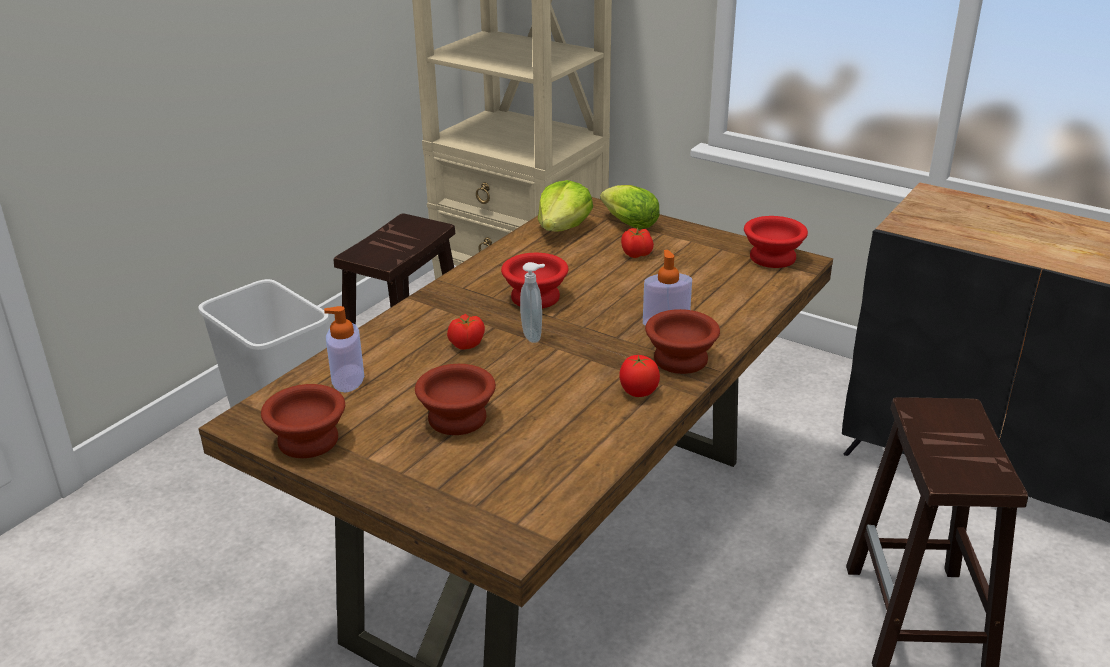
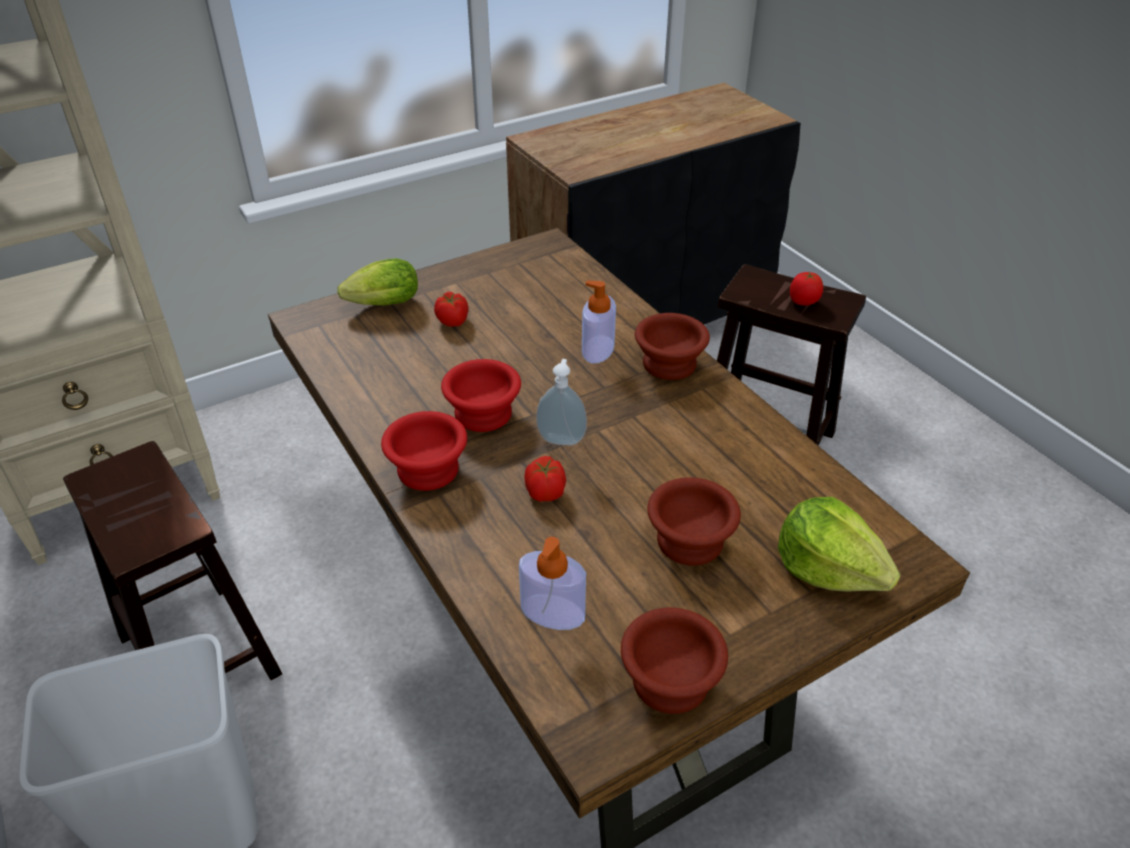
camera: 65 degrees left, 10 degrees up
lettuce [538,180,593,231] -> lettuce moved to [778,497,901,592]
tomato [619,355,660,397] -> tomato moved to [790,272,823,306]
red bowl [744,216,808,268] -> red bowl moved to [381,411,467,491]

